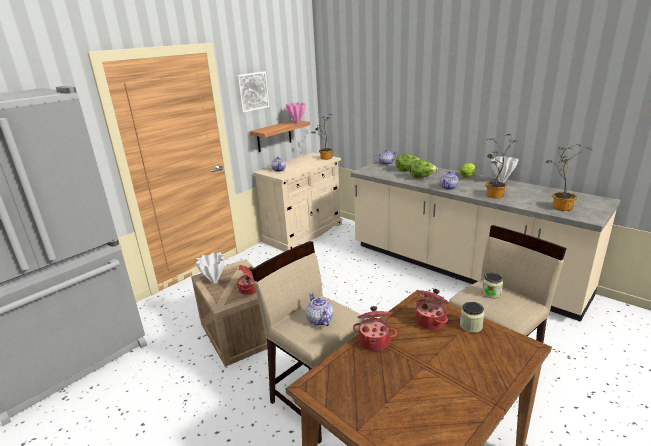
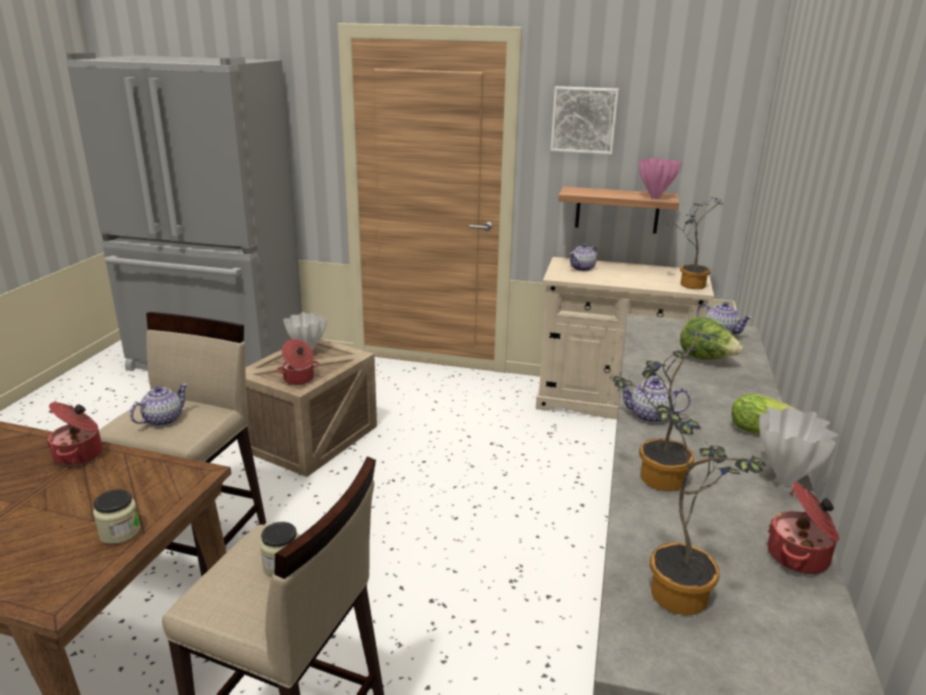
camera: 60 degrees right, 0 degrees up
lettuce [410,160,438,178] -> none
cooking pot [416,289,450,330] -> cooking pot moved to [768,482,839,574]

